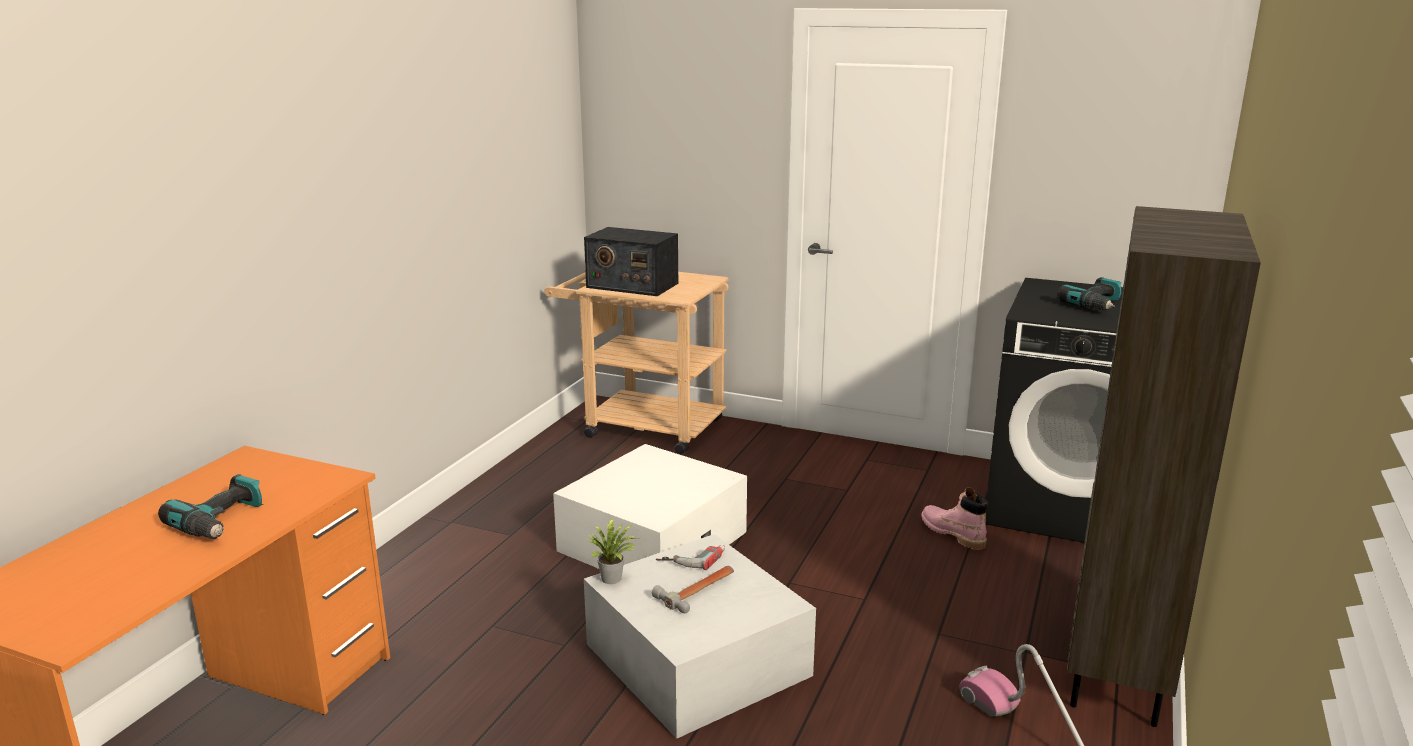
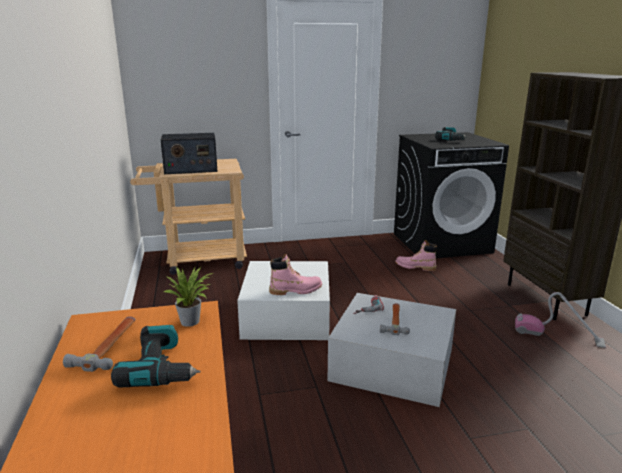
camera: 35 degrees left, 0 degrees up
potted plant [585,517,639,584] -> potted plant moved to [164,267,213,327]
none -> hammer [63,316,135,372]
none -> pink boot [269,254,322,295]

